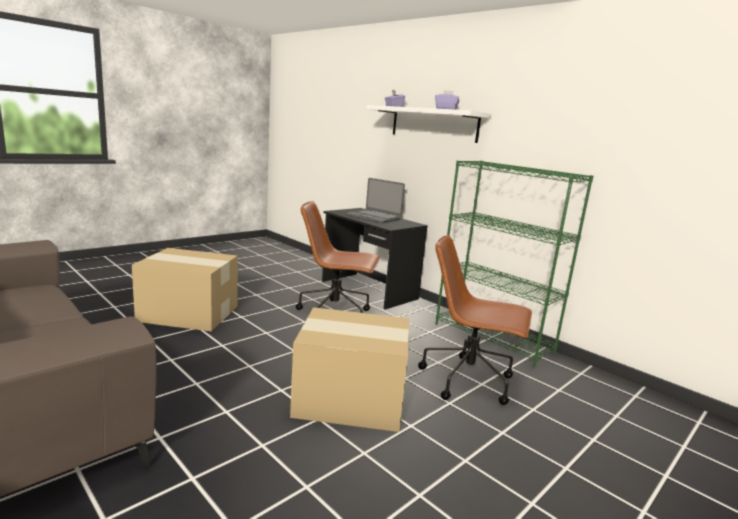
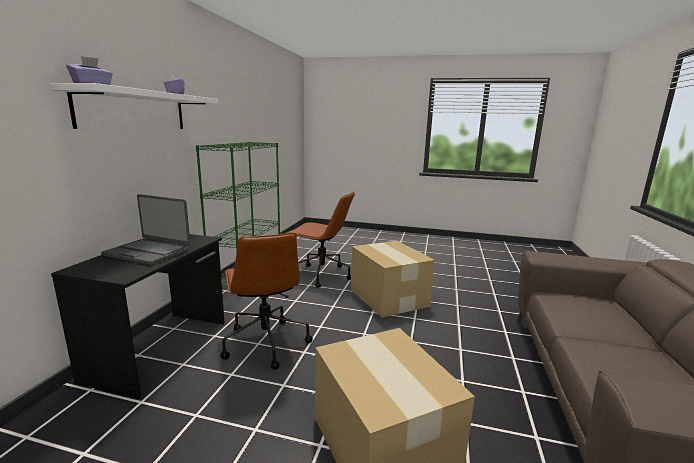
camera: 120 degrees left, 0 degrees up
laptop [346,178,405,223] -> laptop turned 105 degrees clockwise [101,194,191,265]
brown office chair [418,235,532,405] -> brown office chair turned 60 degrees counterclockwise [287,192,355,287]

